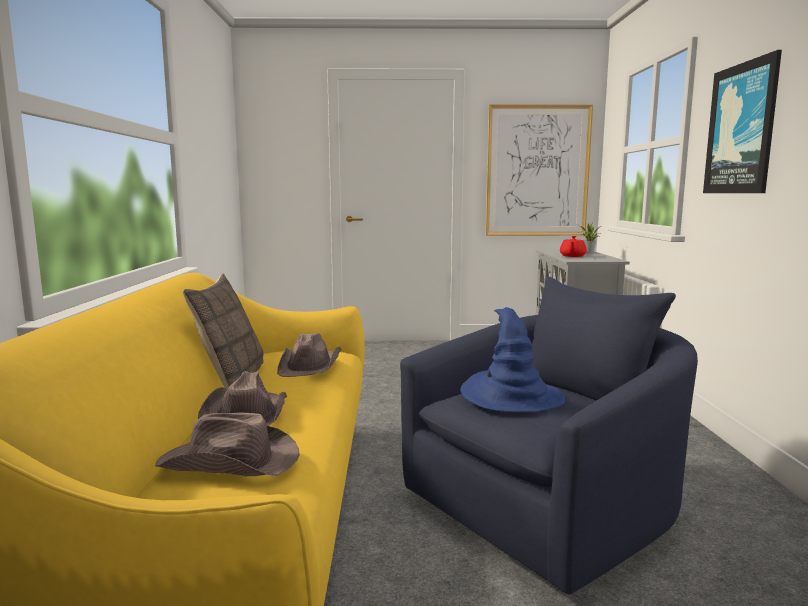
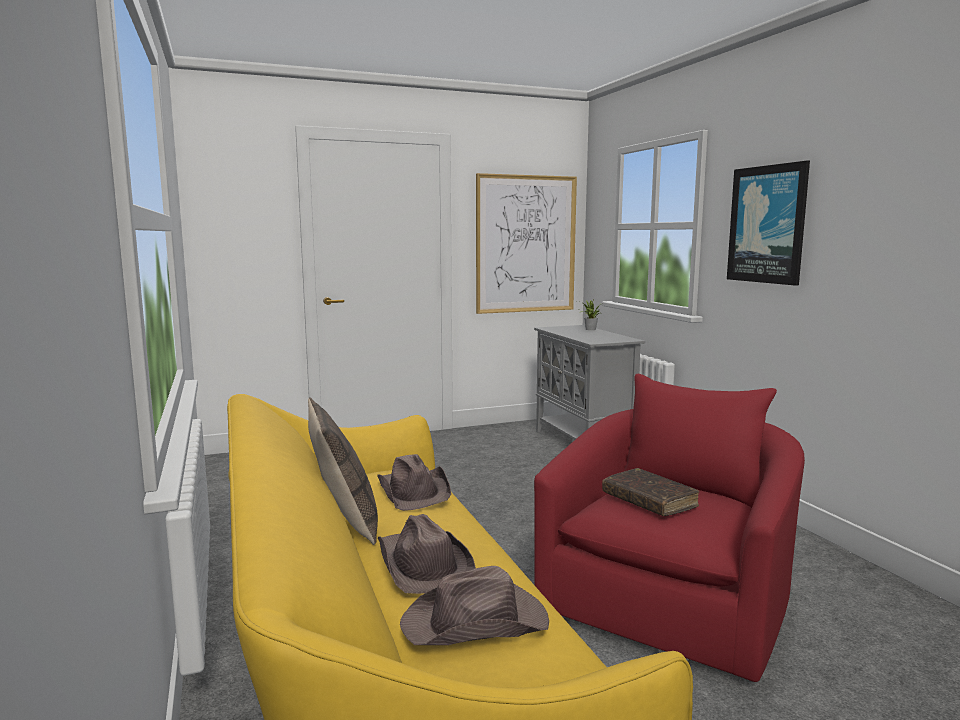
camera: 20 degrees left, 0 degrees up
blue armchair [400,277,698,594] -> red armchair [534,374,805,682]
blue hat [460,307,565,412] -> brown book [602,468,699,516]
red teapot [560,236,587,257] -> none

